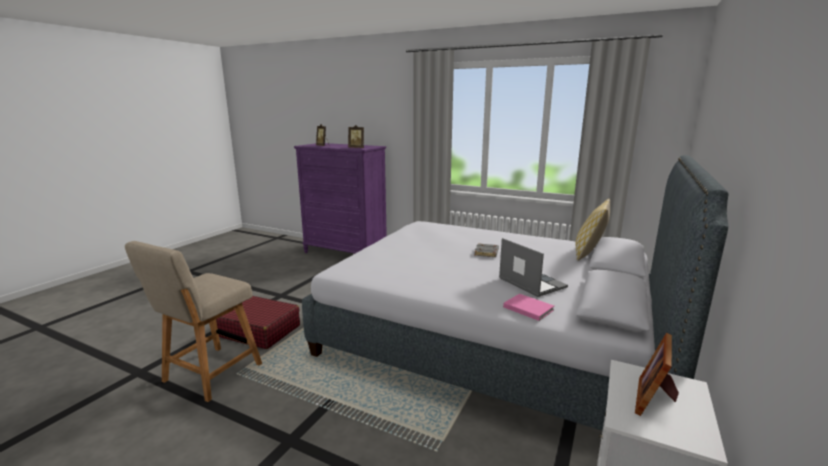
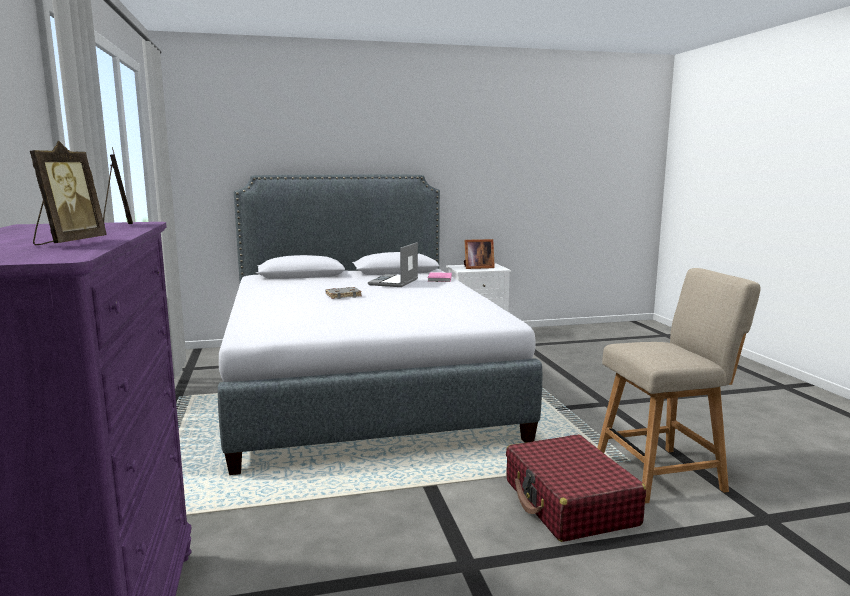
camera: 130 degrees left, 5 degrees down
pillow [575,199,610,261] -> none

